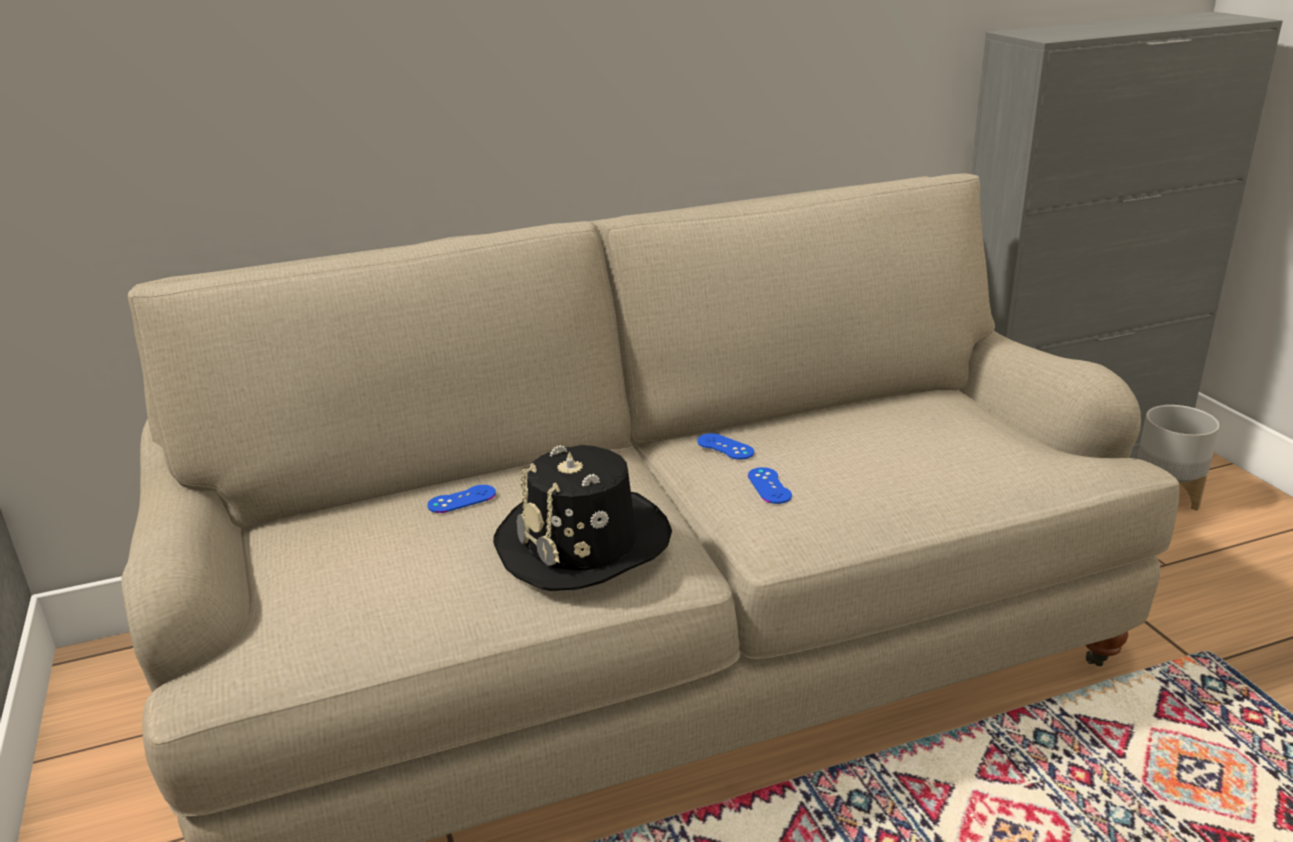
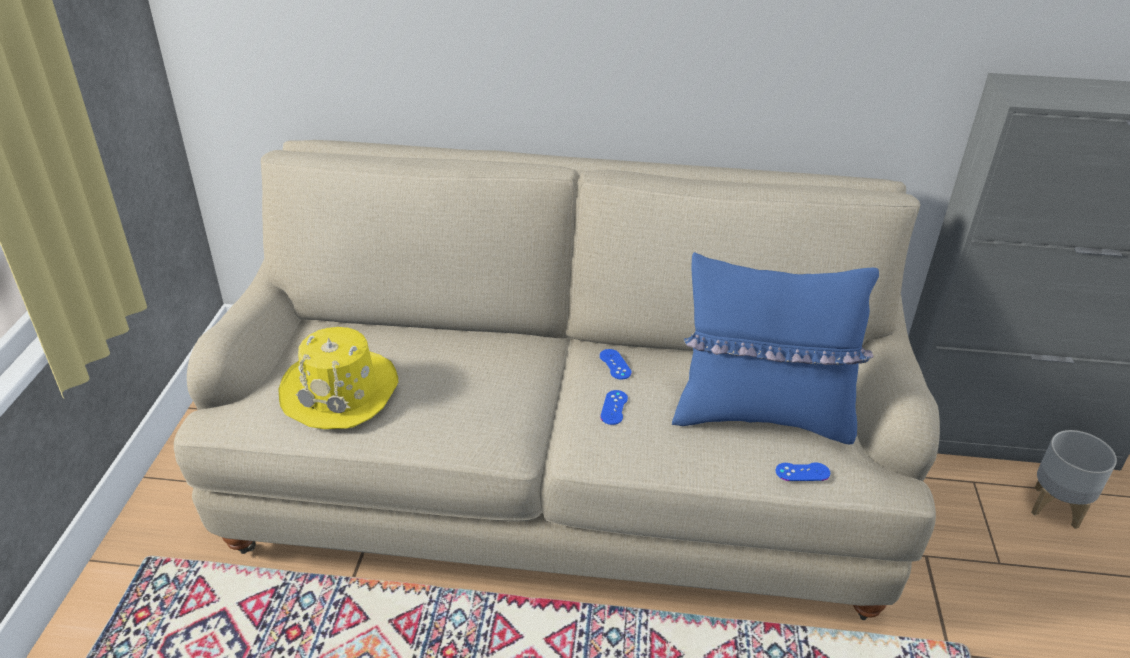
camera: 25 degrees right, 10 degrees up
blue game controller [427,485,496,513] -> blue game controller moved to [776,462,830,481]
black hat [493,445,672,591] -> none
none -> yellow hat [278,327,398,429]
none -> blue pillow [672,252,879,444]

